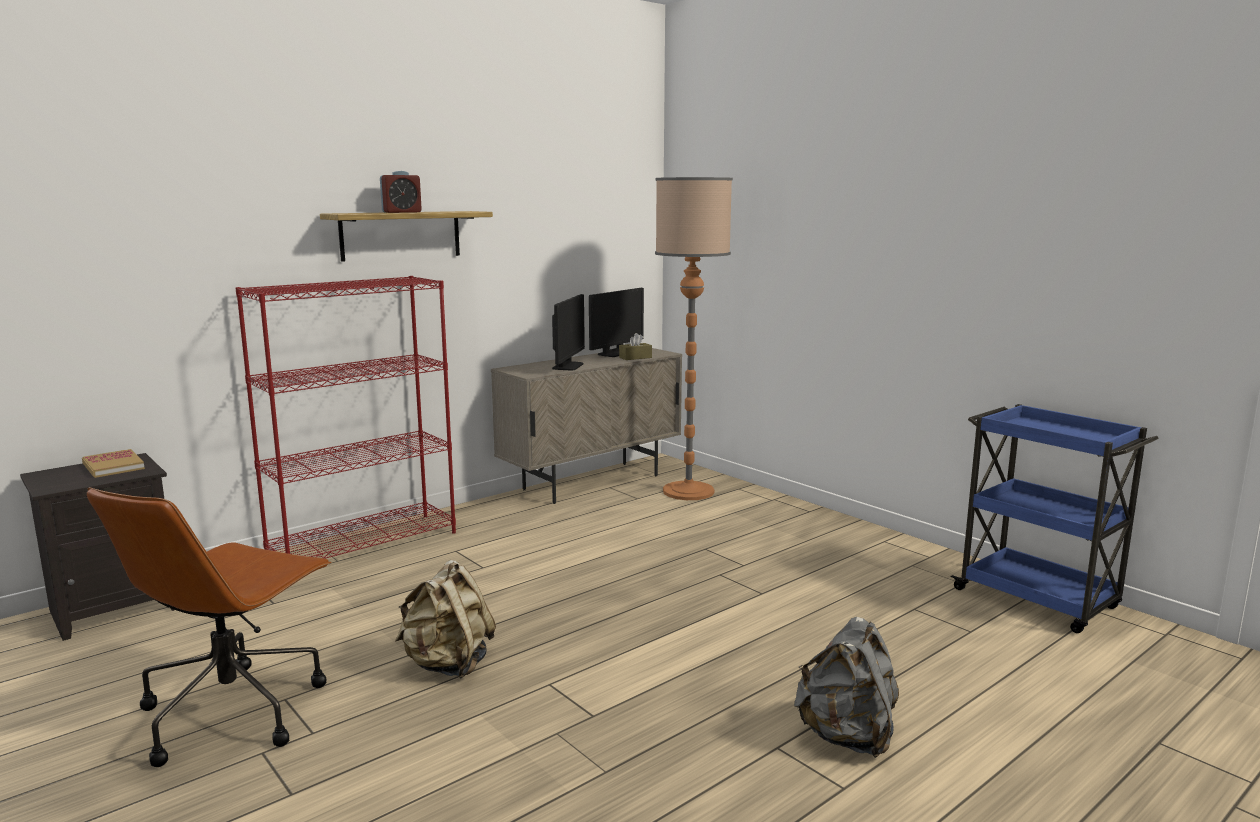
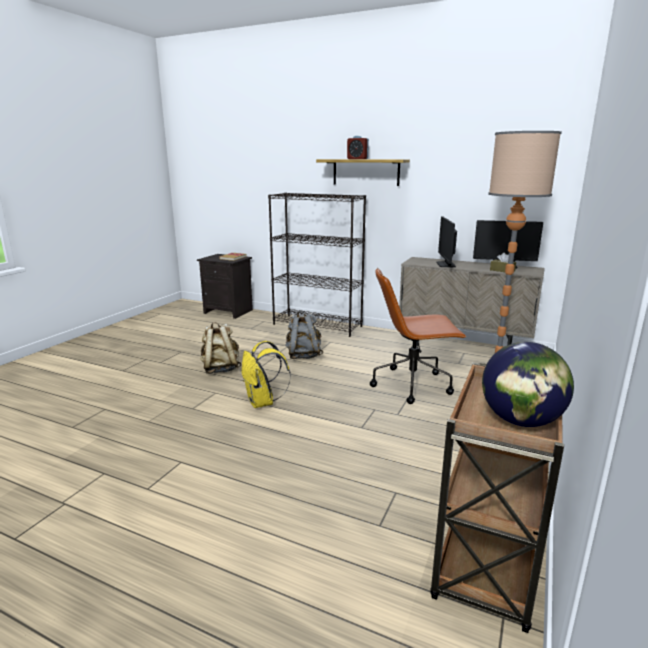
camera: 65 degrees right, 5 degrees up
brown office chair [87,487,331,767] -> brown office chair moved to [370,268,466,404]
red bookcase [236,276,456,559] -> black bookcase [268,193,366,337]
monitor [552,294,585,370] -> monitor turned 105 degrees clockwise [436,216,457,267]
grey backpack [794,617,899,758] -> grey backpack moved to [286,311,323,359]
blue cart [950,404,1159,633] -> brown cart [430,363,564,633]
none -> yellow backpack [242,341,291,408]
none -> globe [482,342,574,427]

